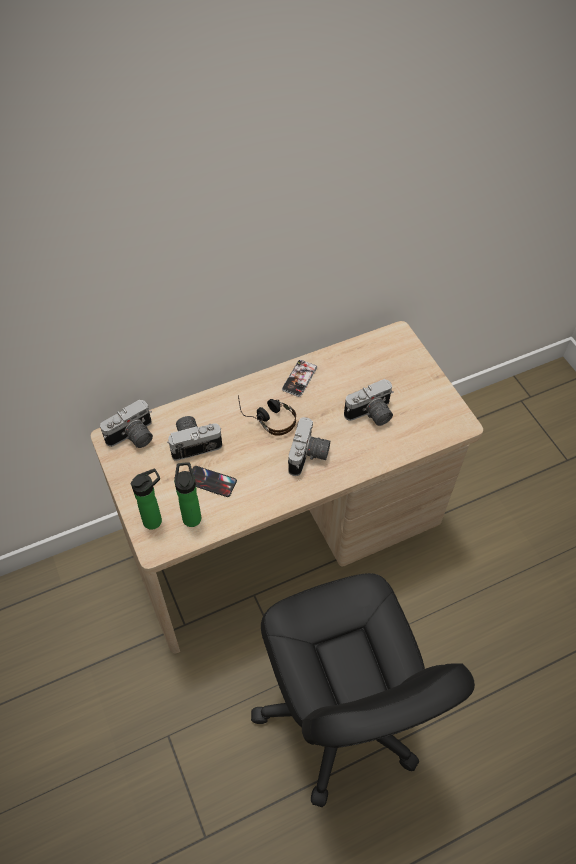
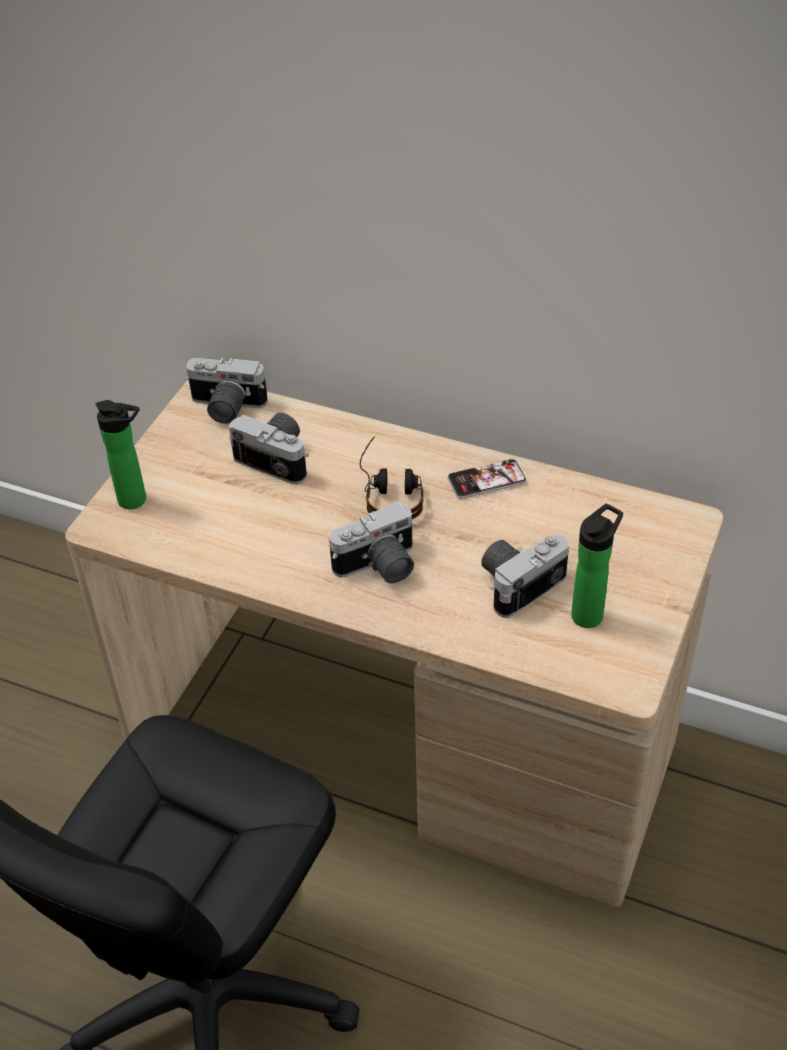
camera: 50 degrees right, 10 degrees down
bottle [174,462,201,527] -> bottle moved to [571,504,623,628]
phone [192,466,237,497] -> none
camera [344,379,394,426] -> camera turned 120 degrees clockwise [481,534,569,618]

